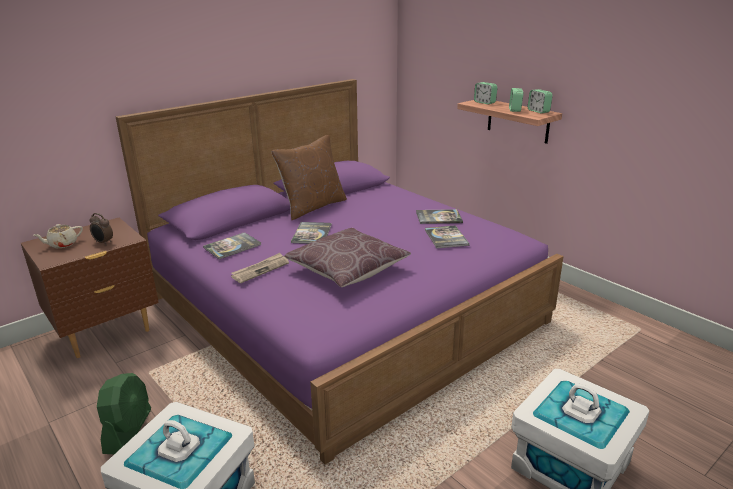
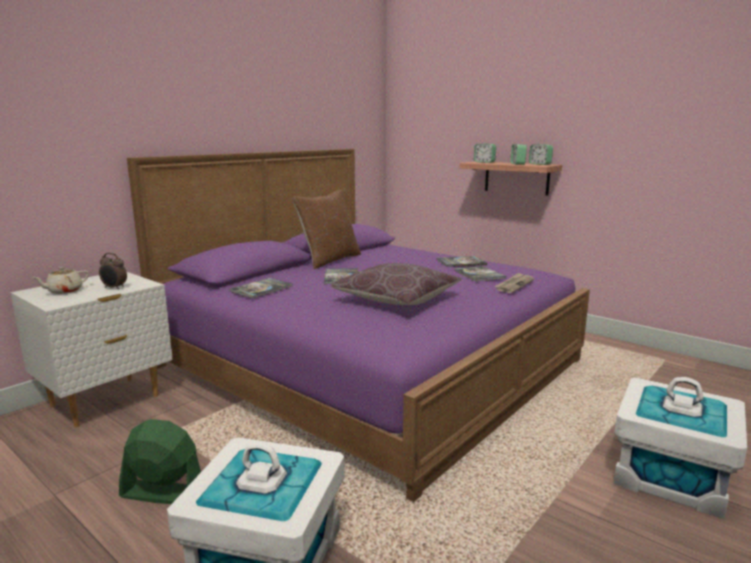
camera: 10 degrees left, 10 degrees down
brown nightstand [21,218,159,358] -> white nightstand [10,272,172,427]
green fan [97,373,151,454] -> green fan turned 75 degrees counterclockwise [119,419,201,504]
newspaper [231,253,289,283] -> newspaper moved to [494,273,534,293]

